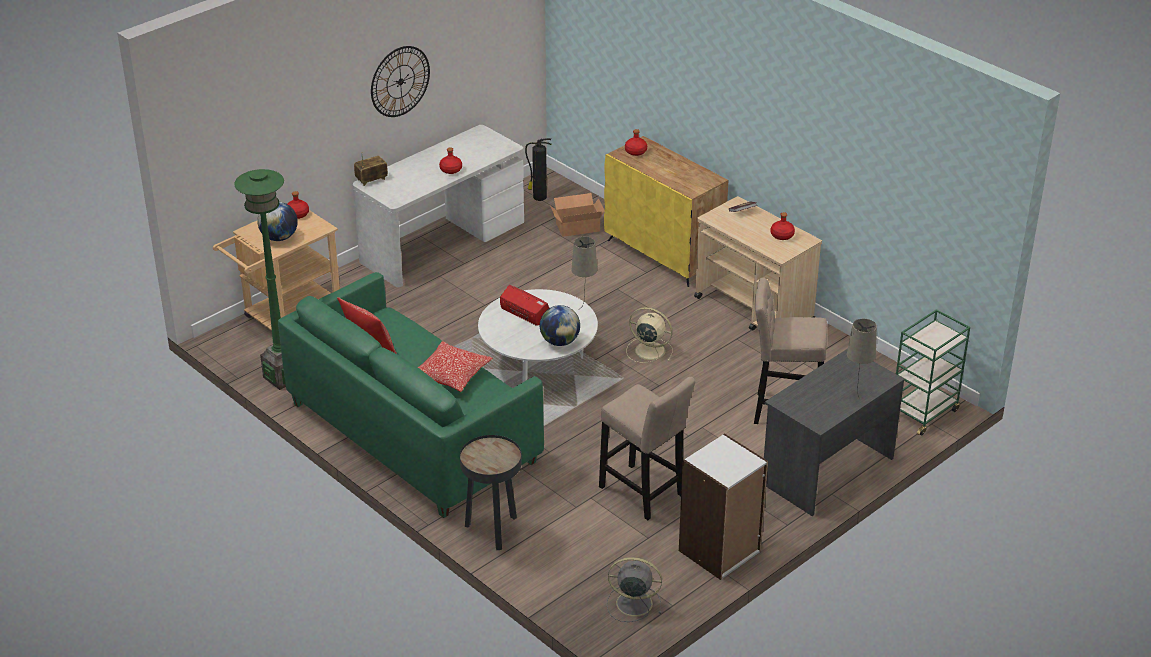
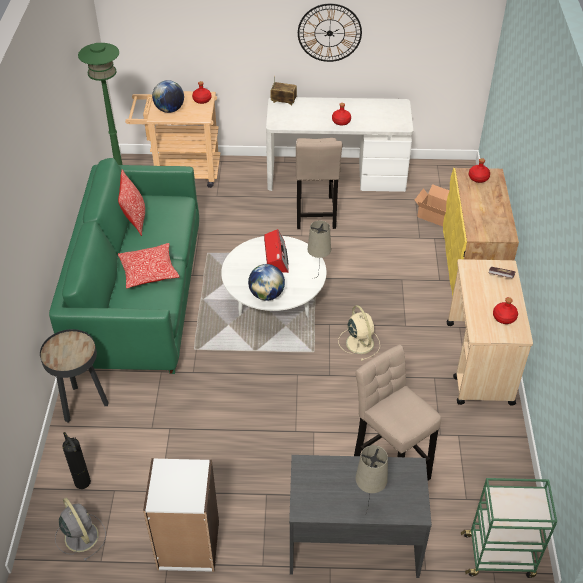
camera: 45 degrees right, 10 degrees up
fire extinguisher [525,138,551,201] -> fire extinguisher moved to [62,432,91,489]
beige stool [599,377,695,520] -> beige stool moved to [296,138,342,229]

